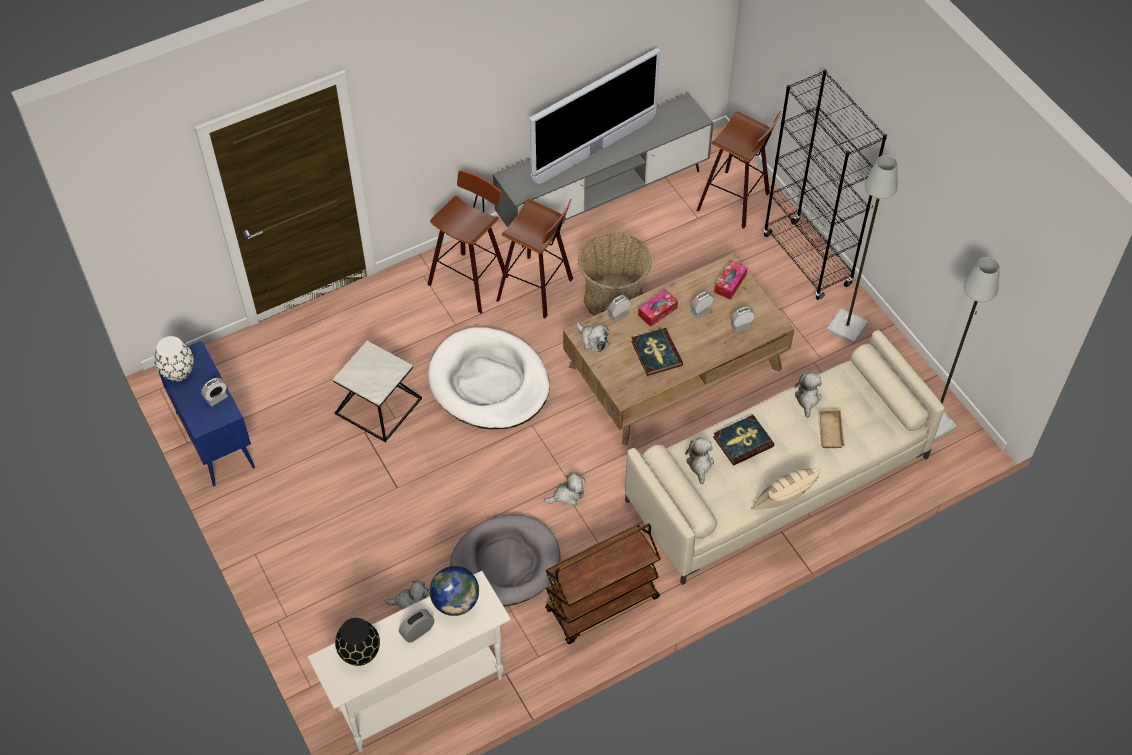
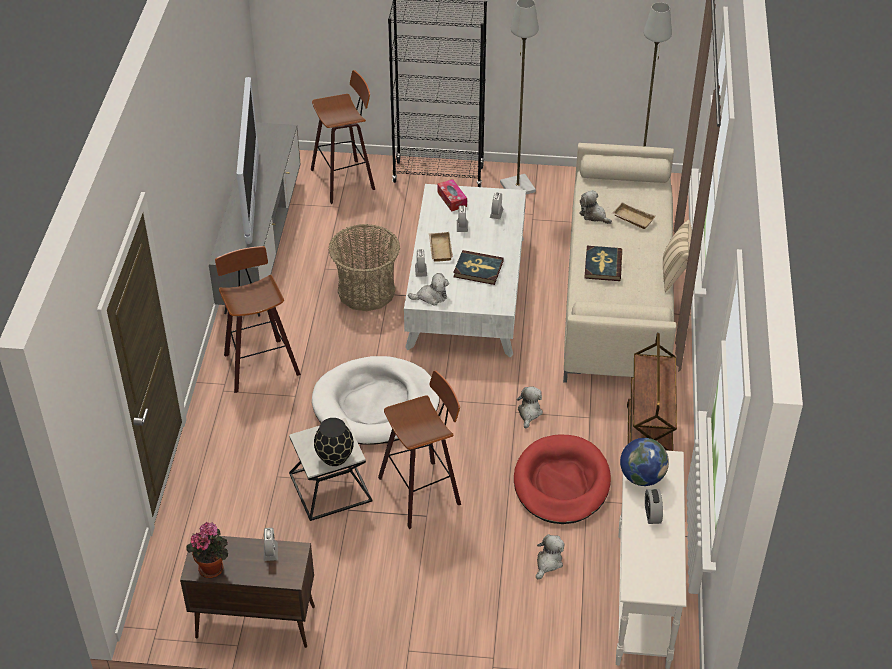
camera: 55 degrees left, 10 degrees down
white vase [154,336,194,382] -> potted plant [187,522,228,578]
blue cabinet [159,341,255,486] -> brown cabinet [180,534,315,648]
black vase [335,618,380,666] -> black vase moved to [314,418,354,466]
grey dog bed [450,514,560,606] -> red dog bed [514,435,611,524]
stool [496,199,573,319] -> stool moved to [378,370,461,529]
brown coffee table [563,254,794,445] -> white coffee table [404,184,526,357]
tissue box [638,290,678,327] -> beige tray [429,232,453,262]
plush toy [685,437,714,484] -> none

